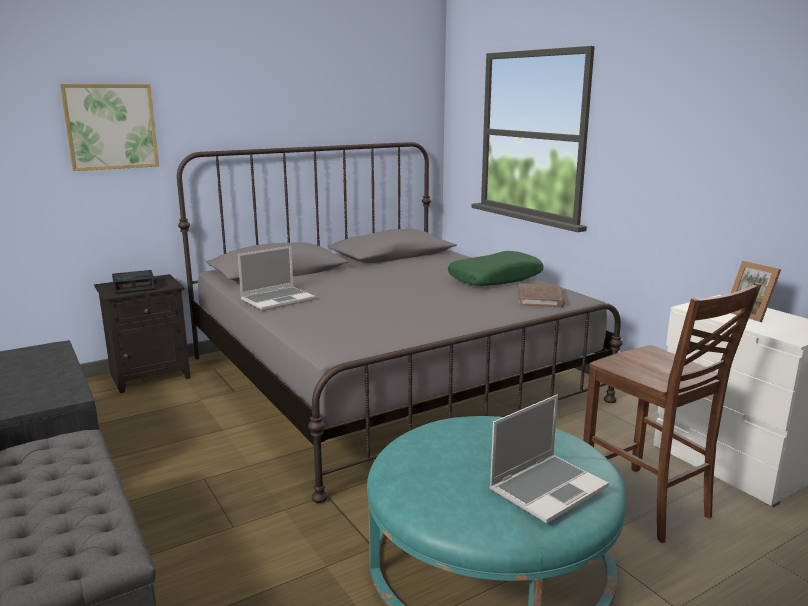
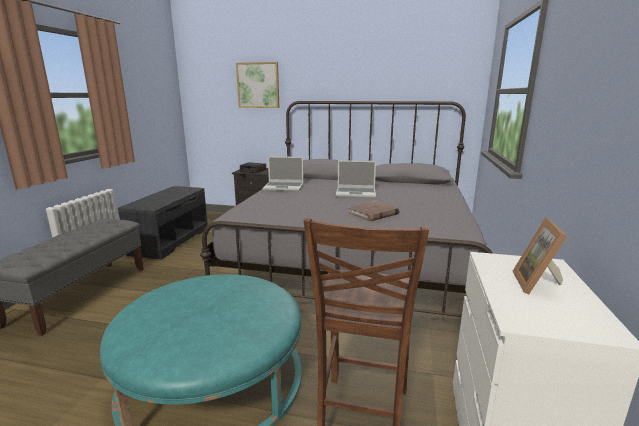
camera: 45 degrees right, 0 degrees up
green pillow [448,251,544,286] -> none
laptop [489,395,609,523] -> laptop moved to [336,160,376,198]
brown book [518,283,565,308] -> brown book moved to [348,201,400,221]

